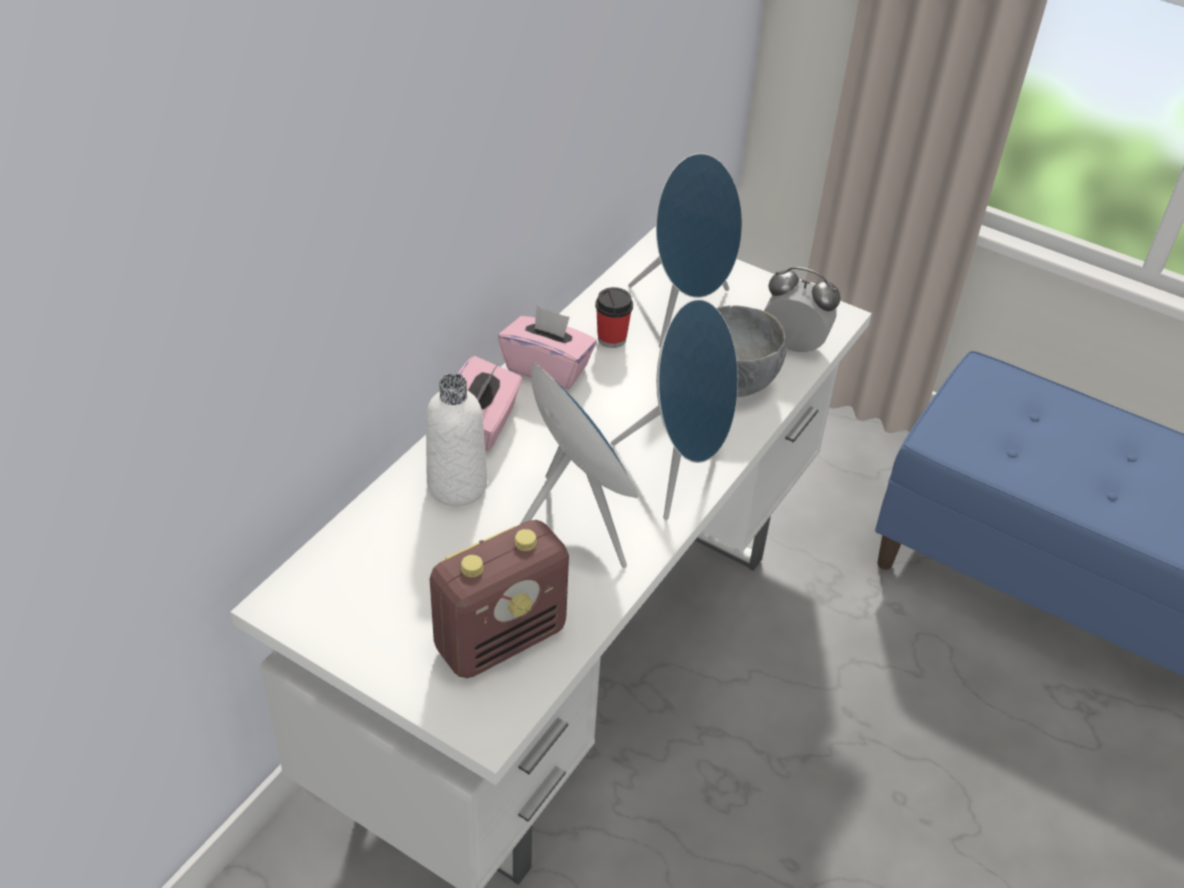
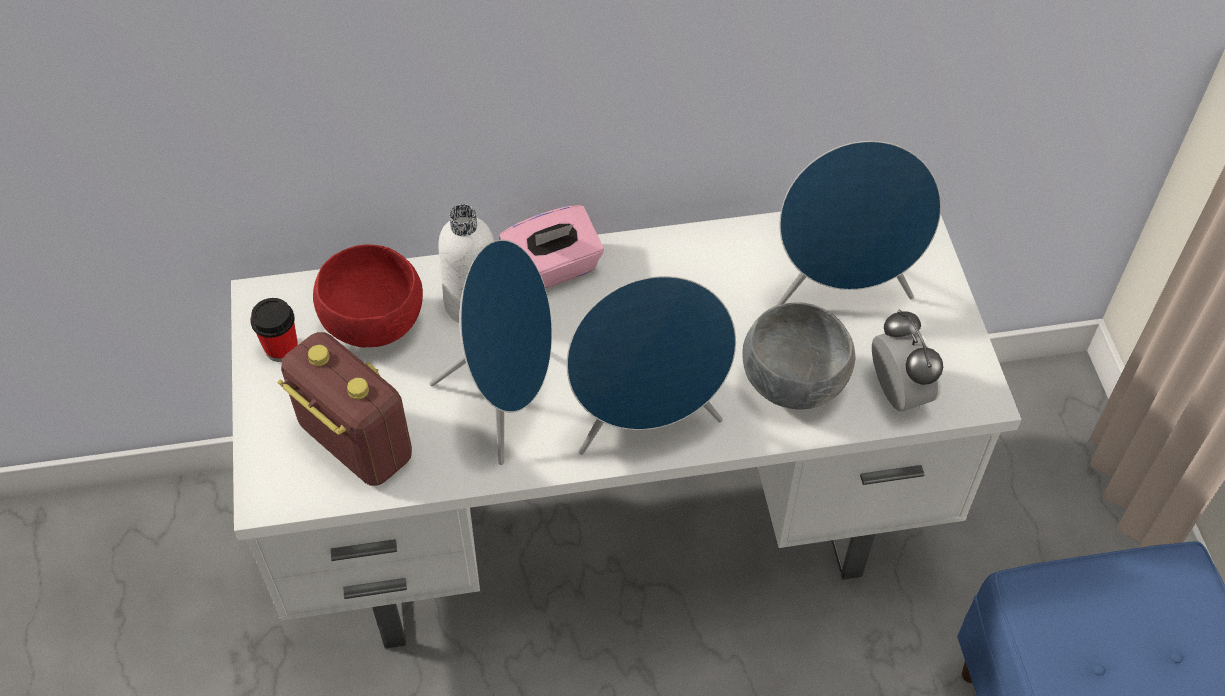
camera: 50 degrees right, 10 degrees up
radio [430,520,569,678] -> radio turned 150 degrees counterclockwise [278,332,412,486]
pink tissue box [498,305,597,389] -> none
cup [595,287,633,348] -> cup moved to [250,298,298,362]
none -> red bowl [313,244,423,347]

